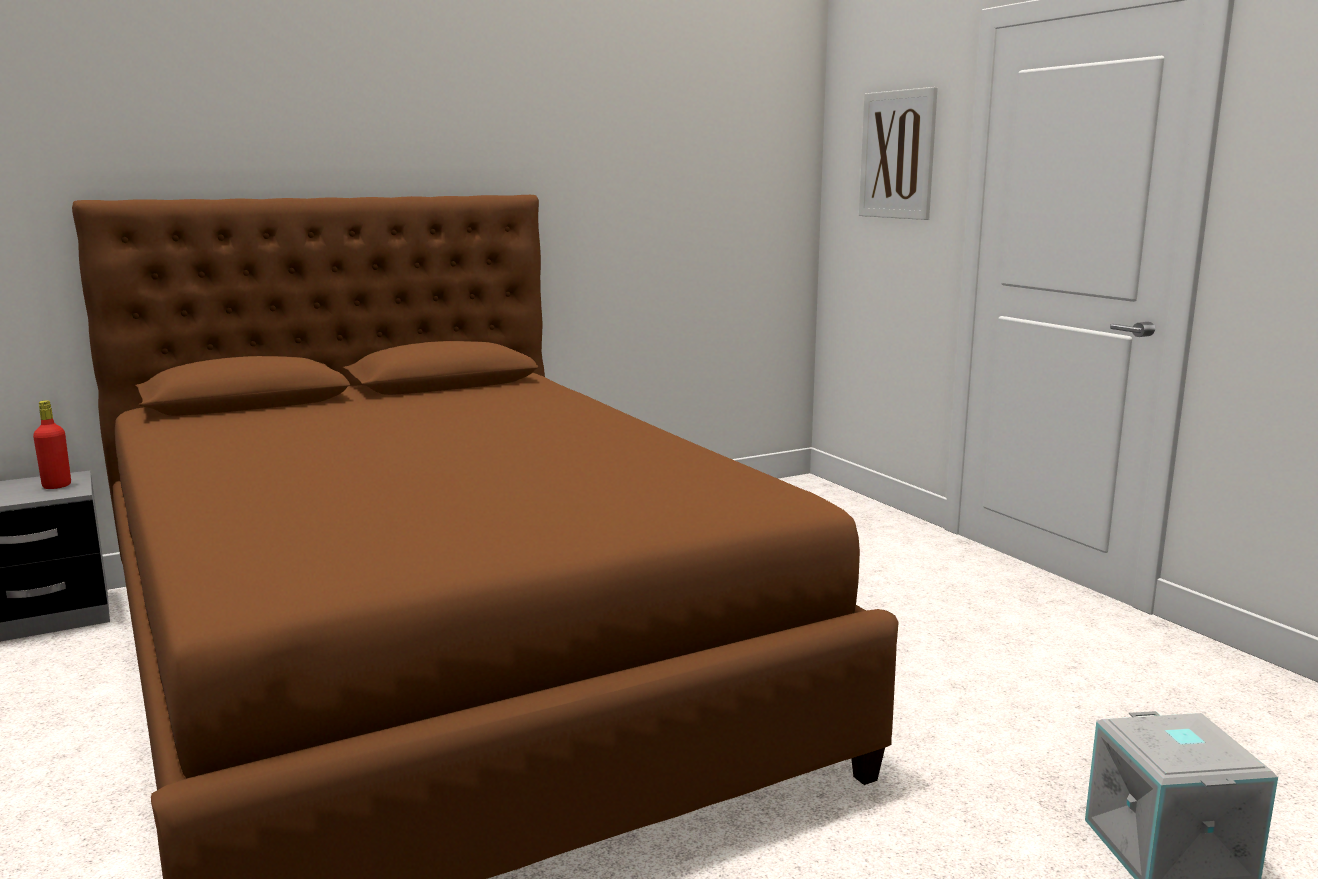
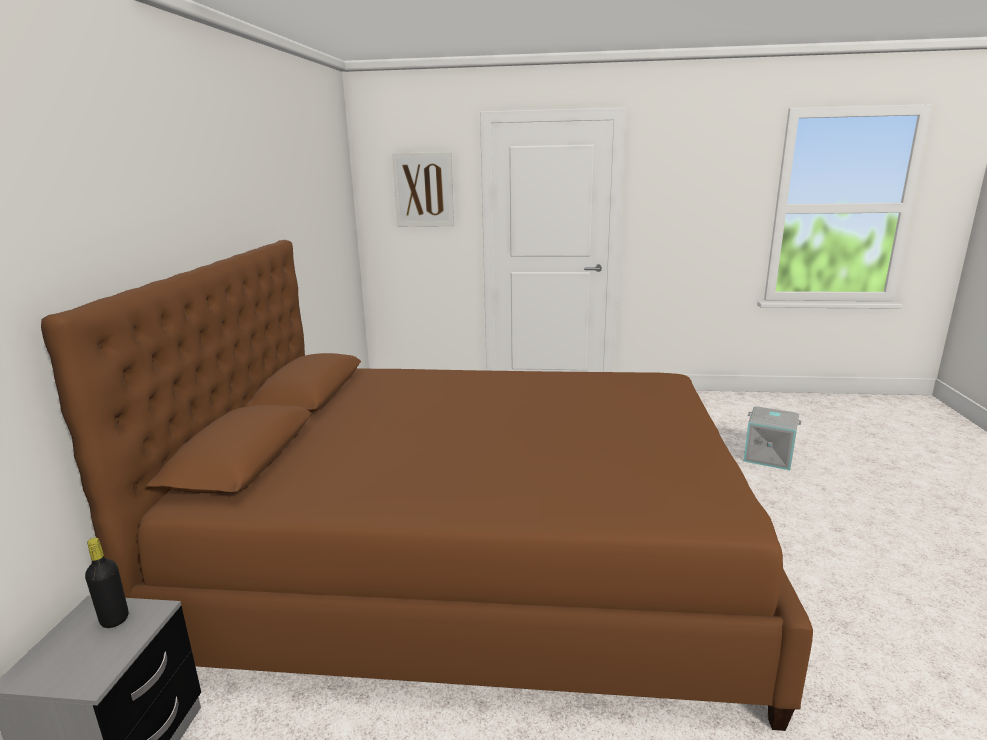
camera: 55 degrees left, 5 degrees up
red bottle [33,400,71,489] -> black bottle [85,537,129,628]

